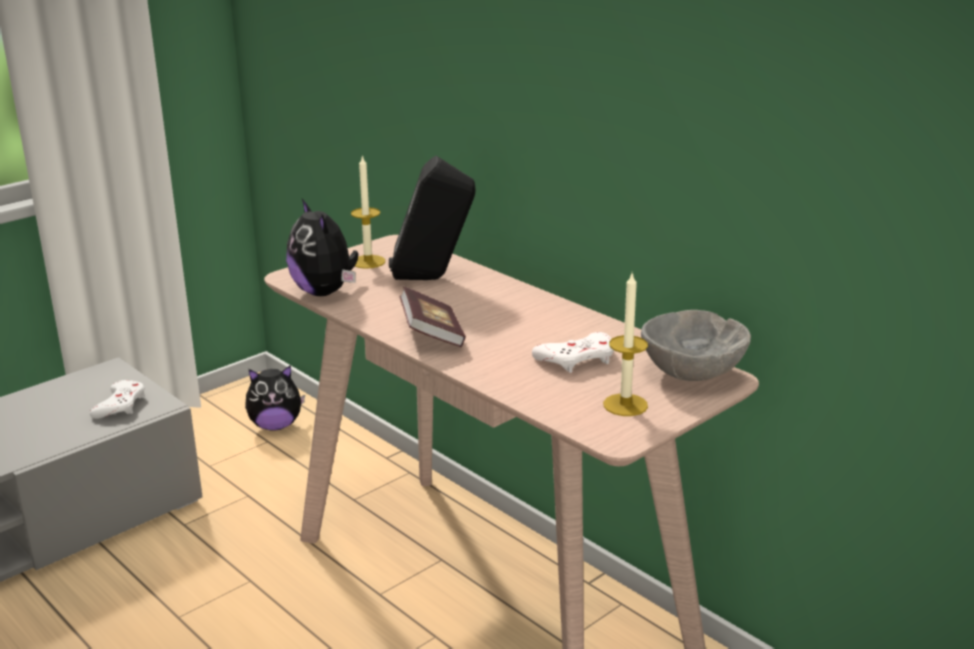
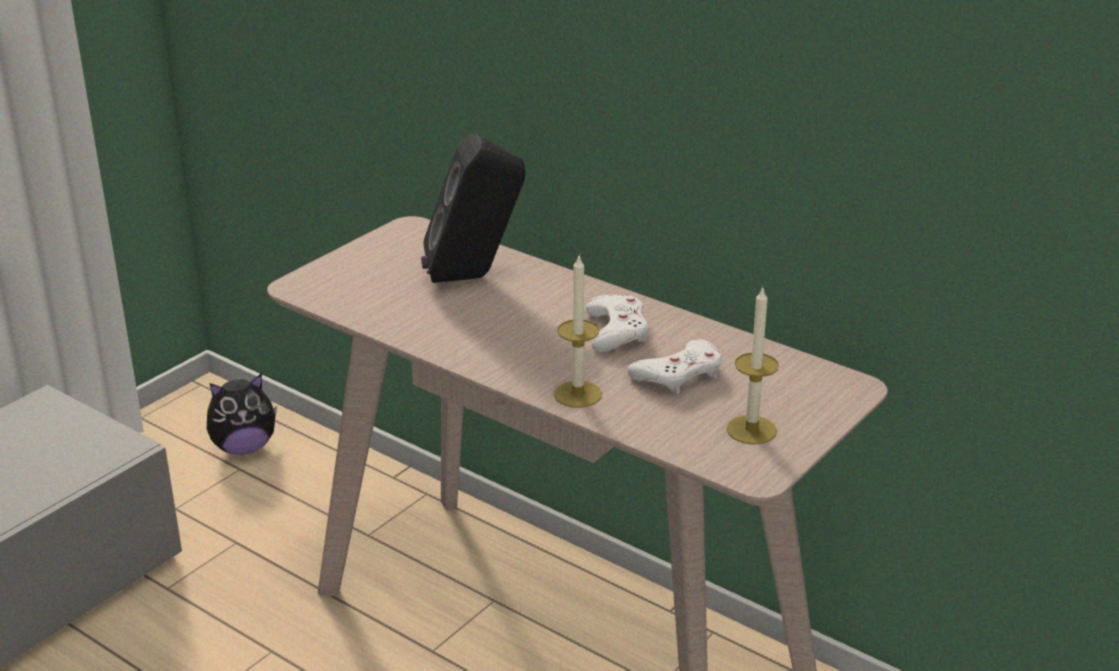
camera: 10 degrees left, 5 degrees up
white game controller [90,380,145,419] -> white game controller moved to [585,295,648,352]
plush toy [286,199,358,296] -> none
candle [351,155,385,269] -> candle moved to [554,256,602,408]
book [400,287,466,347] -> none
grey bowl [641,310,751,381] -> none

